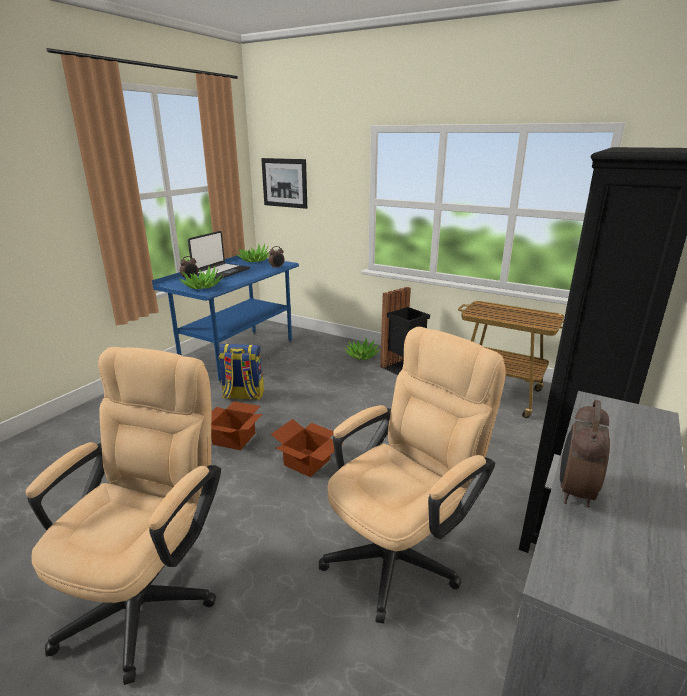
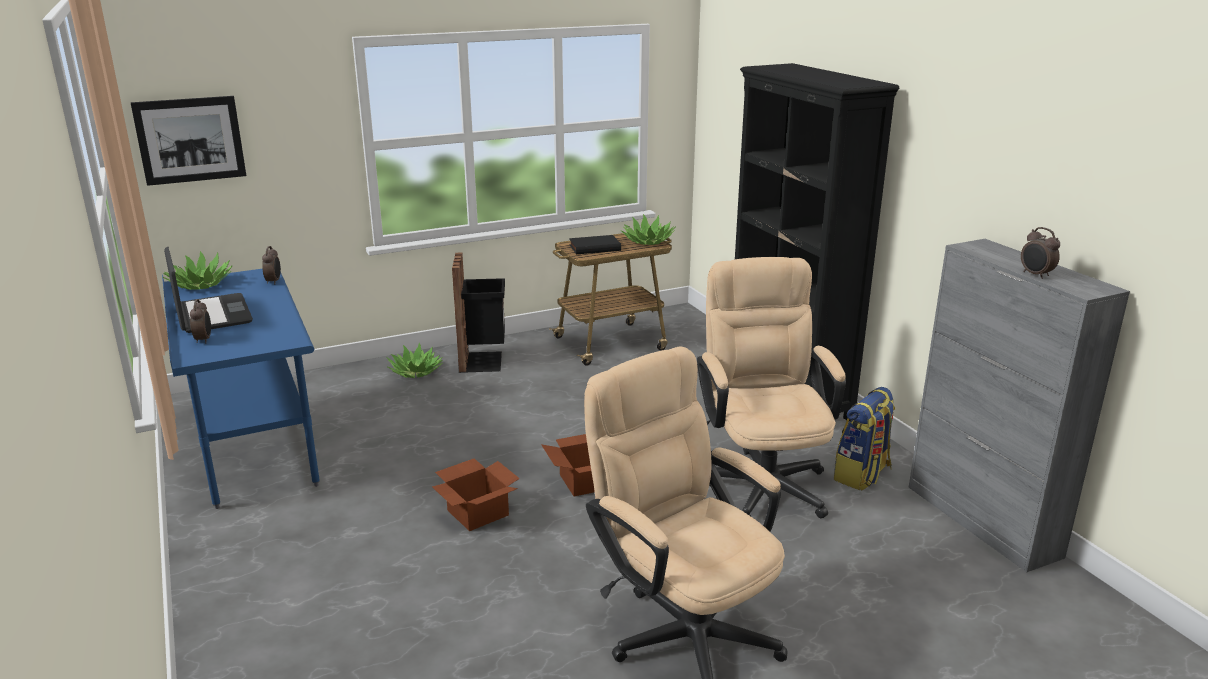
camera: 55 degrees left, 0 degrees up
potted plant [179,266,224,289] -> potted plant moved to [620,214,676,245]
backpack [219,344,264,400] -> backpack moved to [834,387,895,491]
none -> black book [569,235,621,254]

